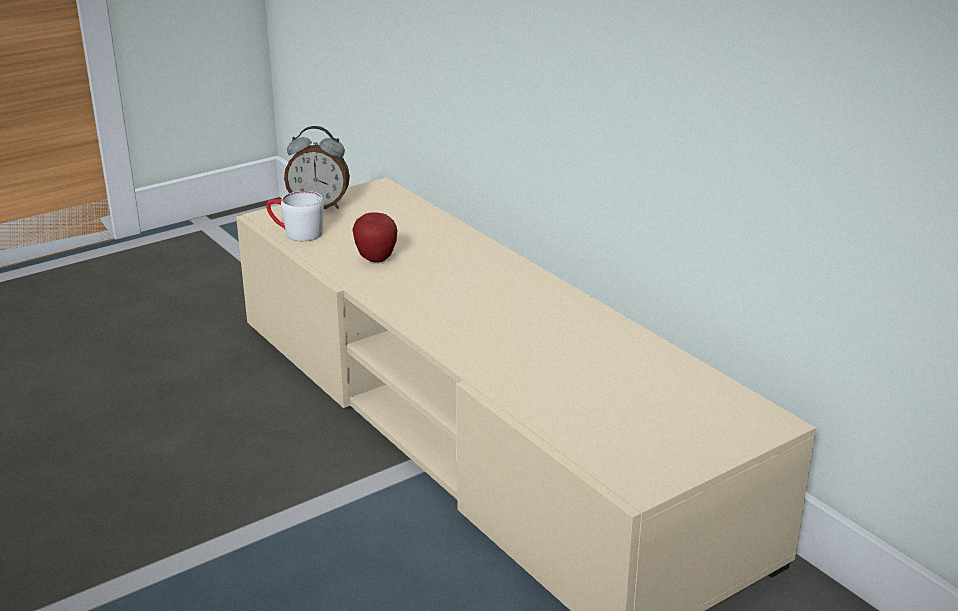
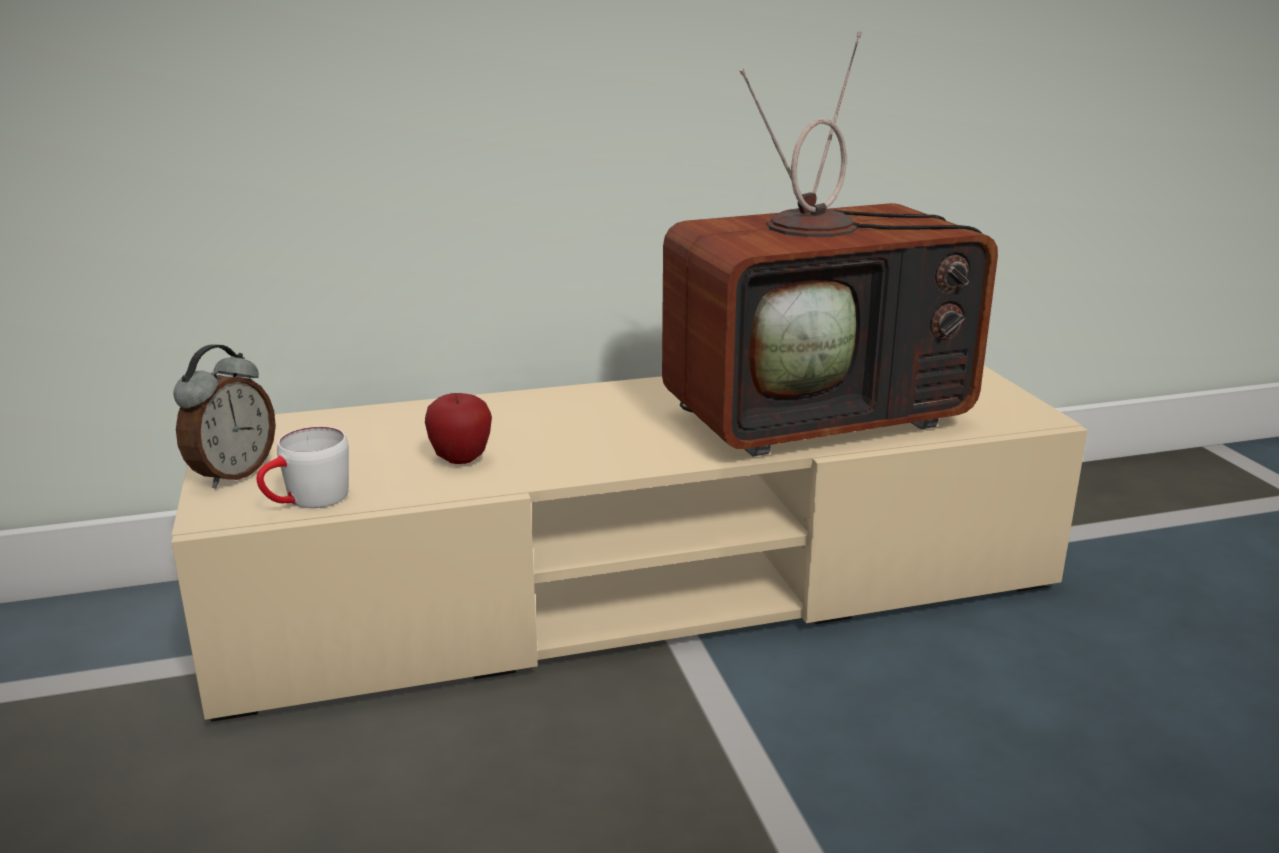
camera: 70 degrees left, 5 degrees down
none -> television [662,32,998,456]

